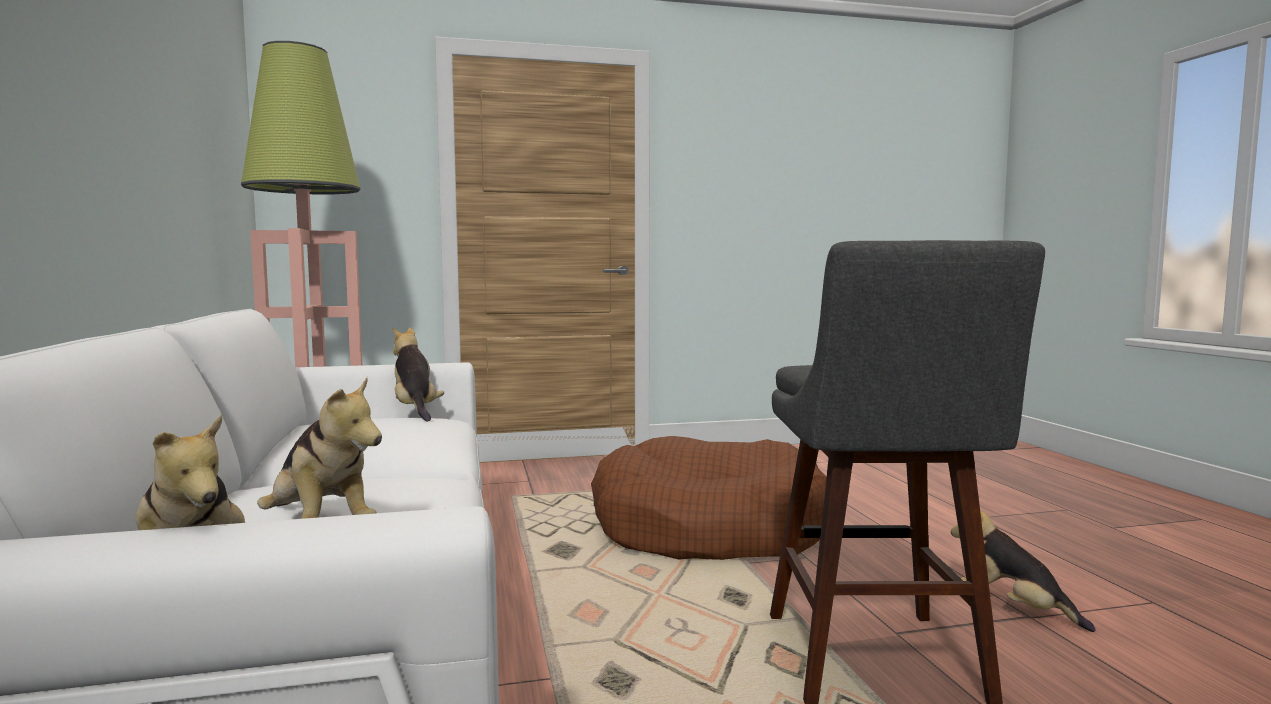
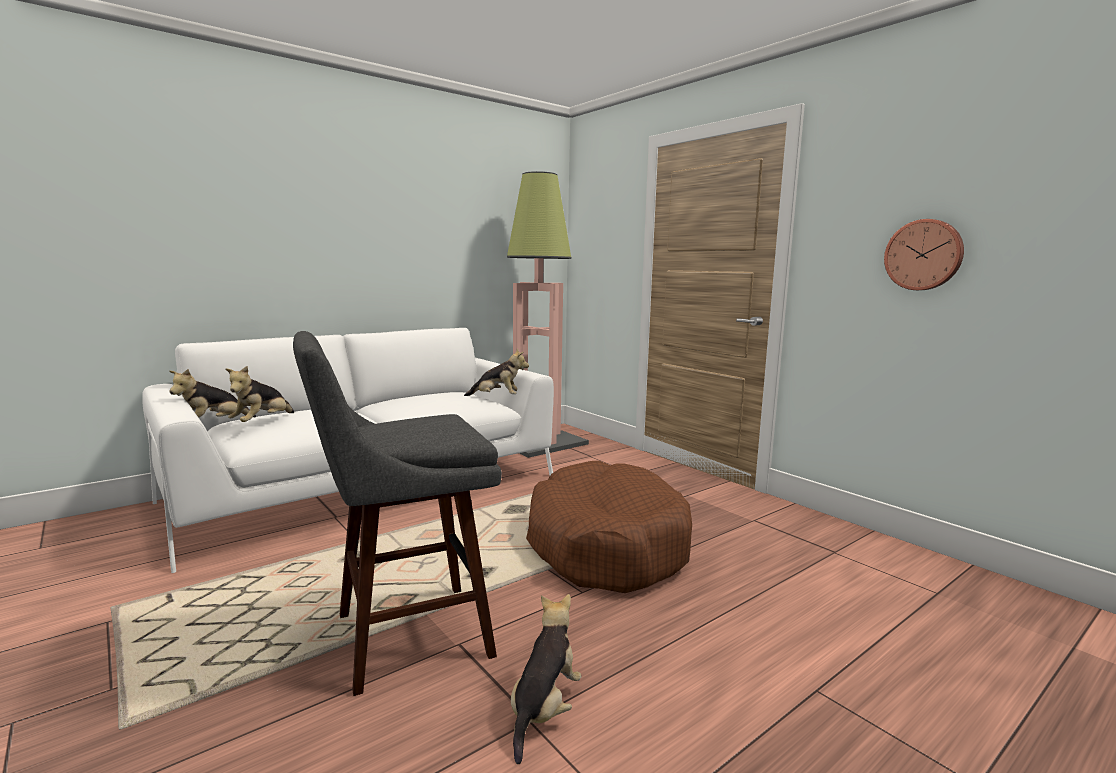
camera: 65 degrees right, 5 degrees up
plush toy [392,327,444,421] -> plush toy turned 60 degrees clockwise [464,349,529,396]
none -> wall clock [884,219,964,290]

